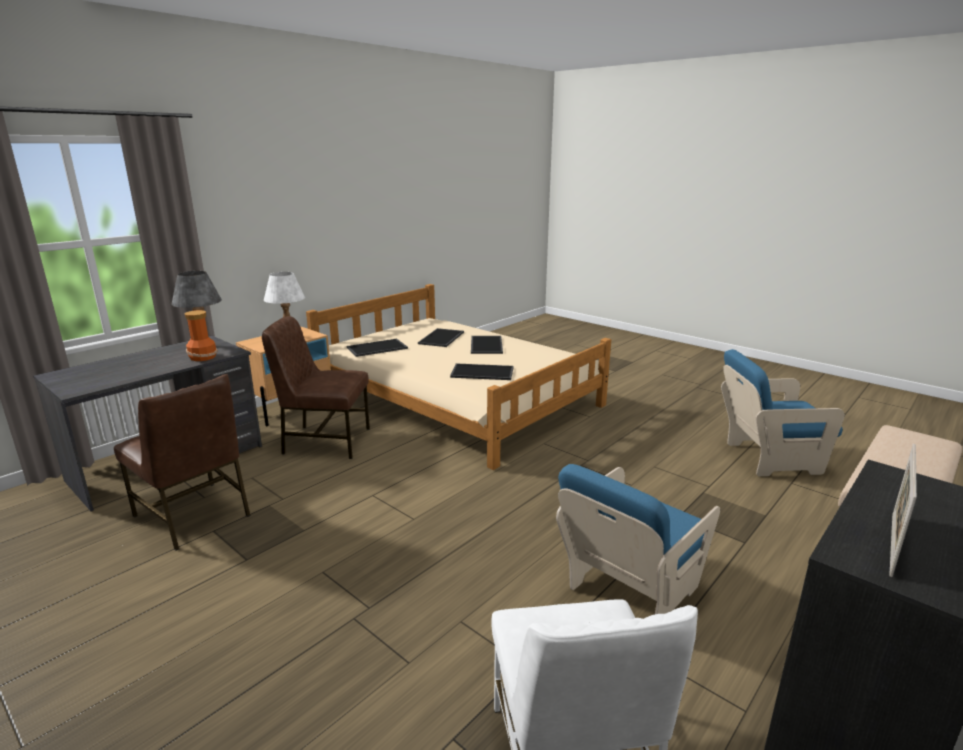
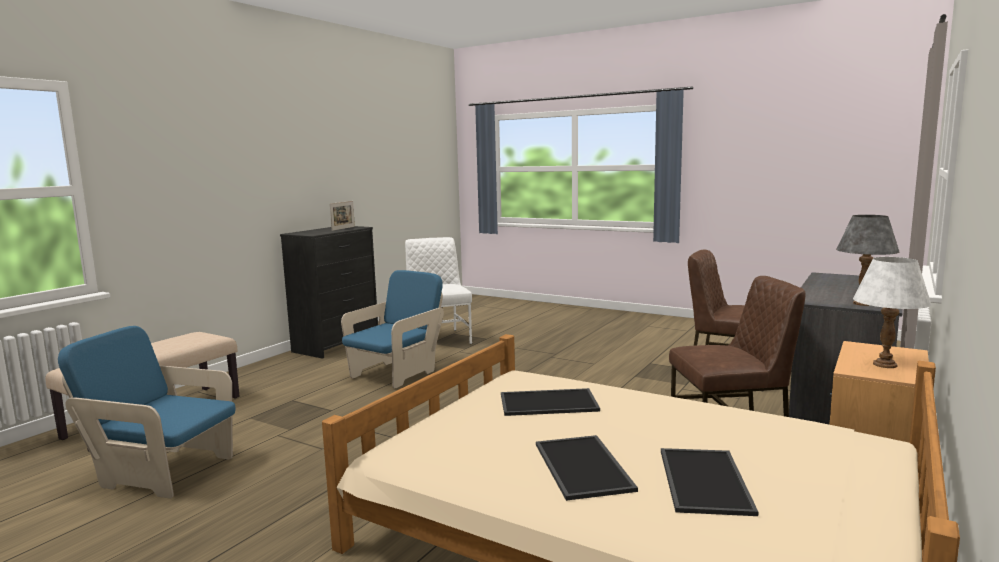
camera: 170 degrees right, 10 degrees down
vase [184,310,217,361] -> none
tray [347,339,408,357] -> none
blue armchair [721,349,845,476] -> blue armchair turned 150 degrees counterclockwise [58,326,236,499]

